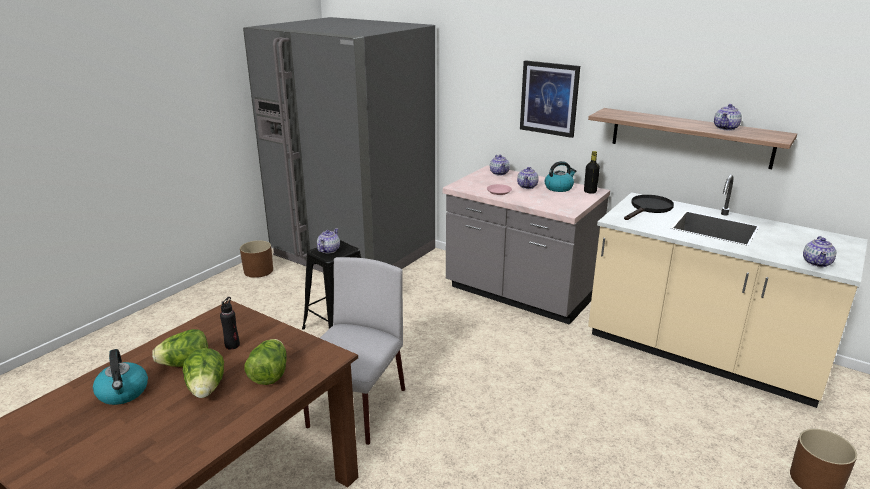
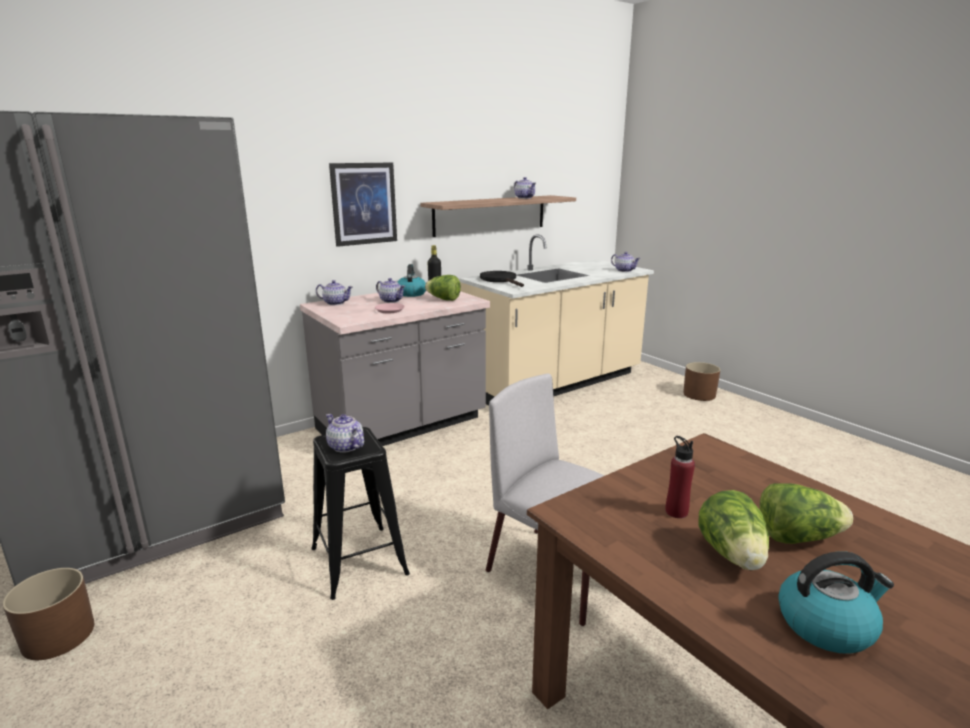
camera: 70 degrees left, 5 degrees down
black bottle [220,297,240,350] -> red bottle [665,436,695,518]
lettuce [245,339,287,385] -> lettuce moved to [425,275,461,301]

